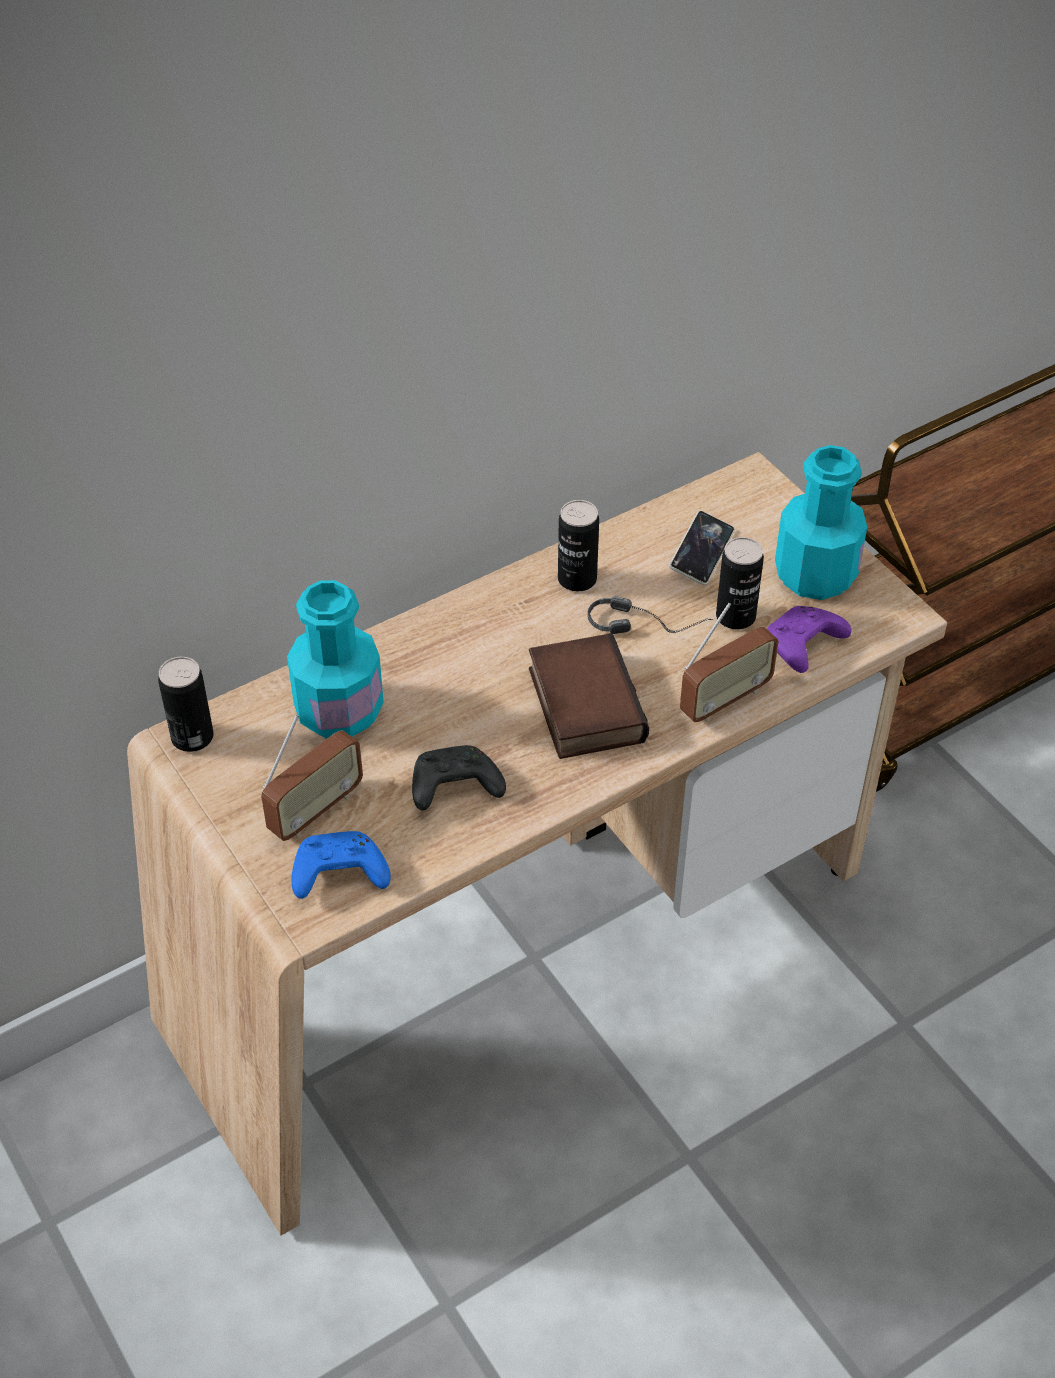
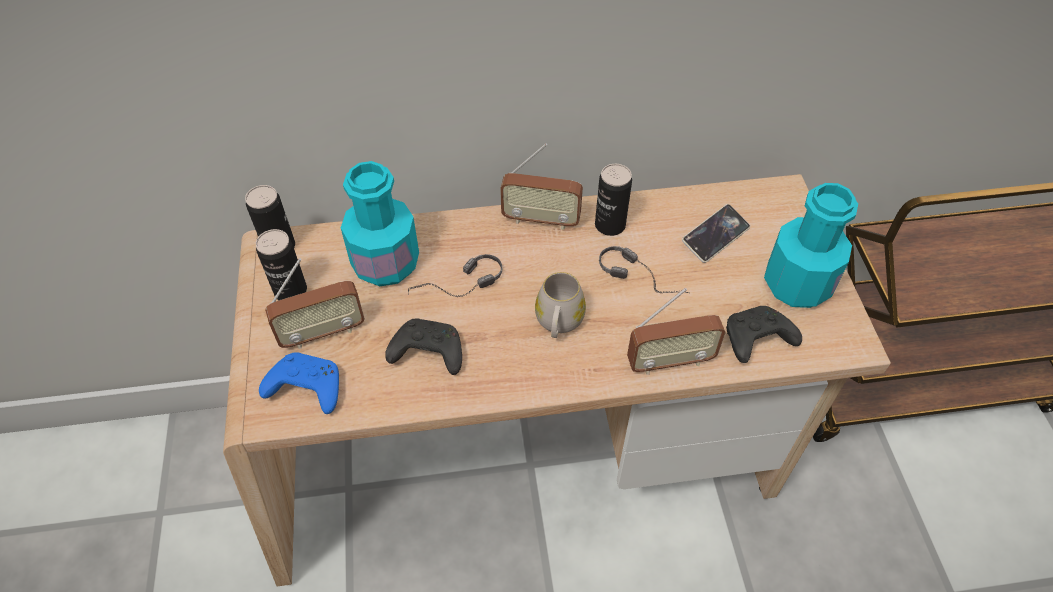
camera: 25 degrees right, 5 degrees up
book [529,633,649,759] -> white mug [535,272,586,338]
can [716,537,764,629] -> can moved to [256,229,307,300]
purple game controller [767,606,851,673] -> black game controller [726,306,802,363]
none -> headphones [408,254,502,297]
none -> radio [500,143,583,230]

